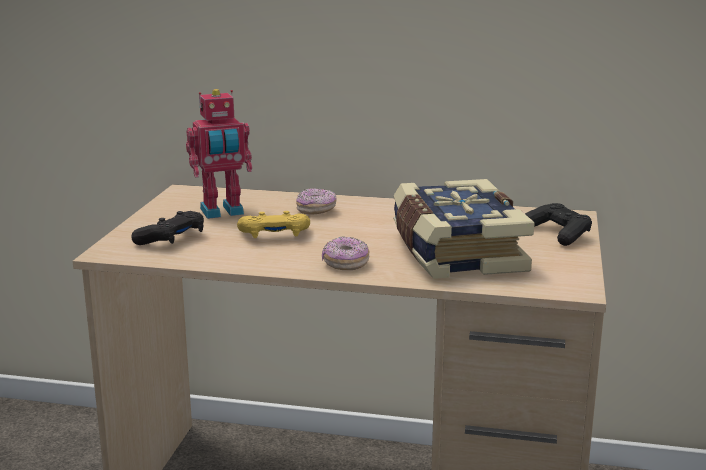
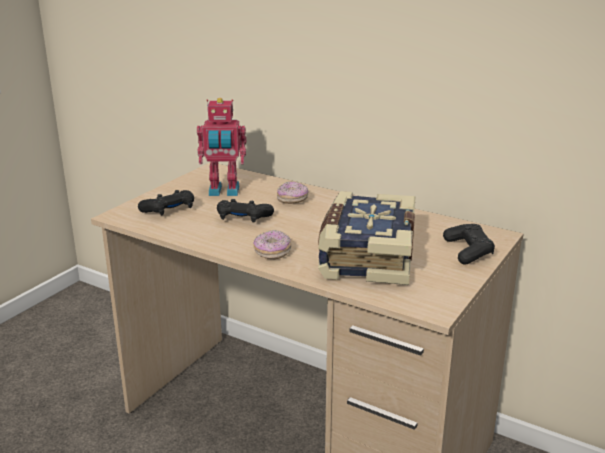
camera: 20 degrees right, 5 degrees up
yellow game controller [237,211,310,238] -> black game controller [217,199,274,223]

